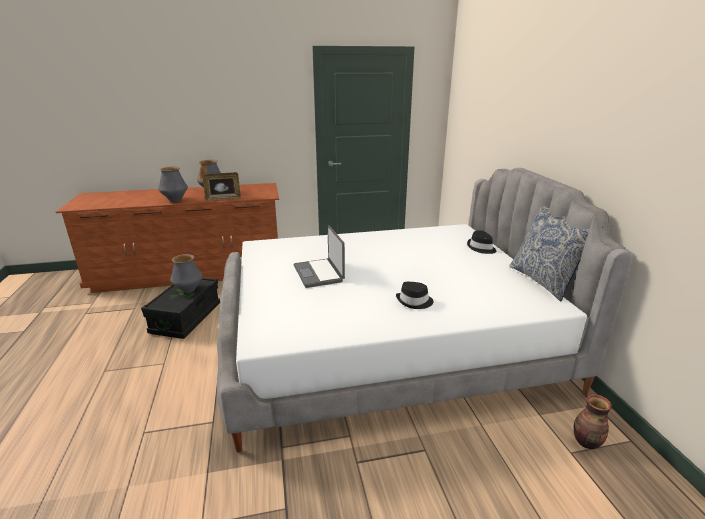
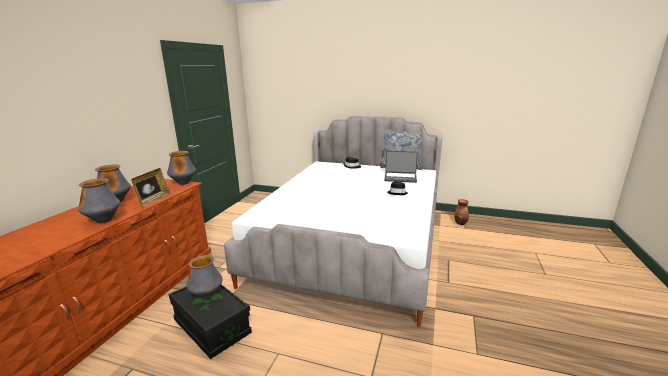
camera: 60 degrees left, 5 degrees down
laptop [294,225,345,288] -> laptop moved to [384,151,418,183]
none -> vase [167,151,196,185]

